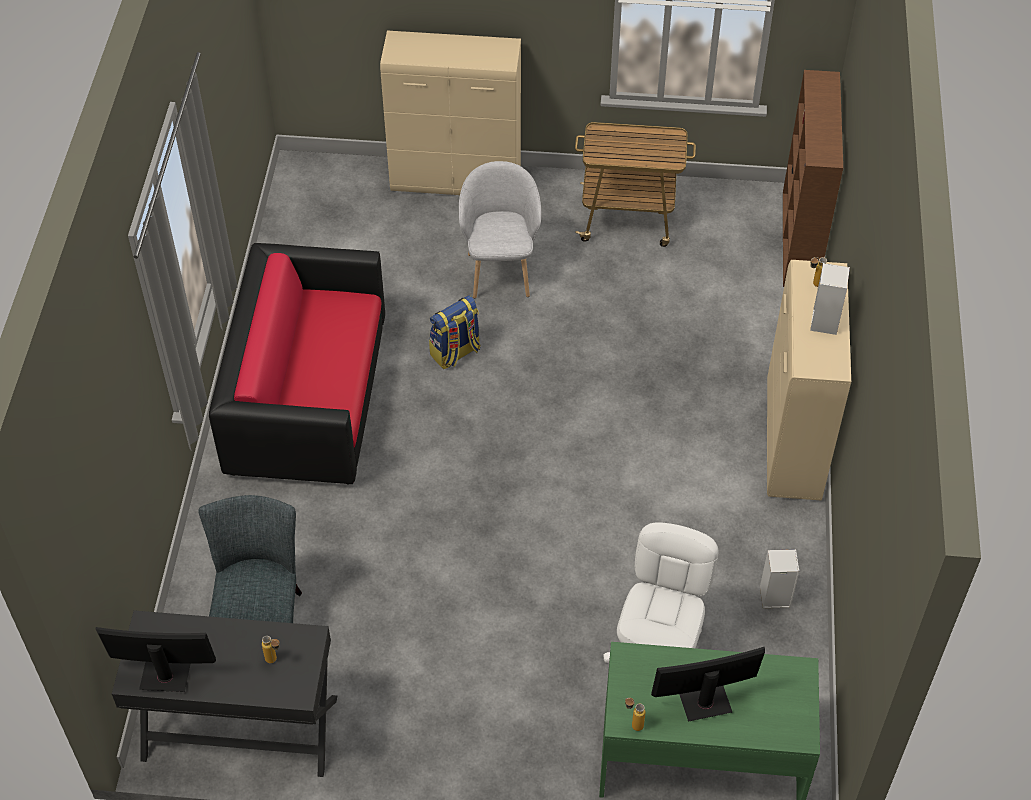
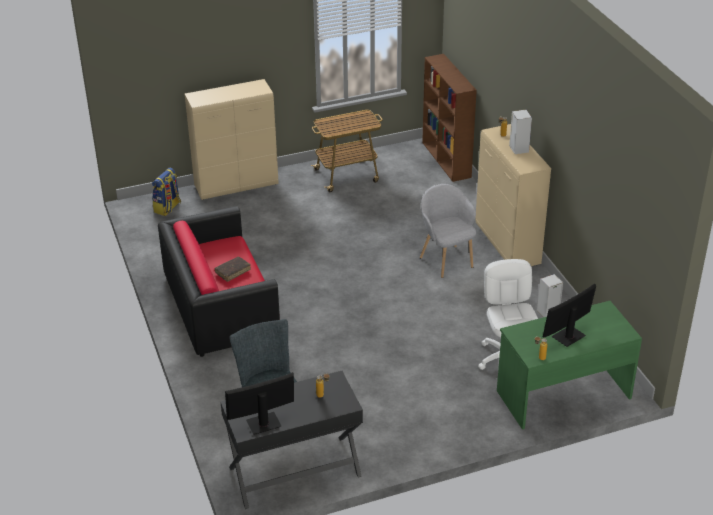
camera: 25 degrees left, 15 degrees down
backpack [429,295,480,369] -> backpack moved to [152,168,181,216]
grey armchair [459,161,541,298] -> grey armchair moved to [420,184,476,278]
none -> brown book [214,256,251,282]

